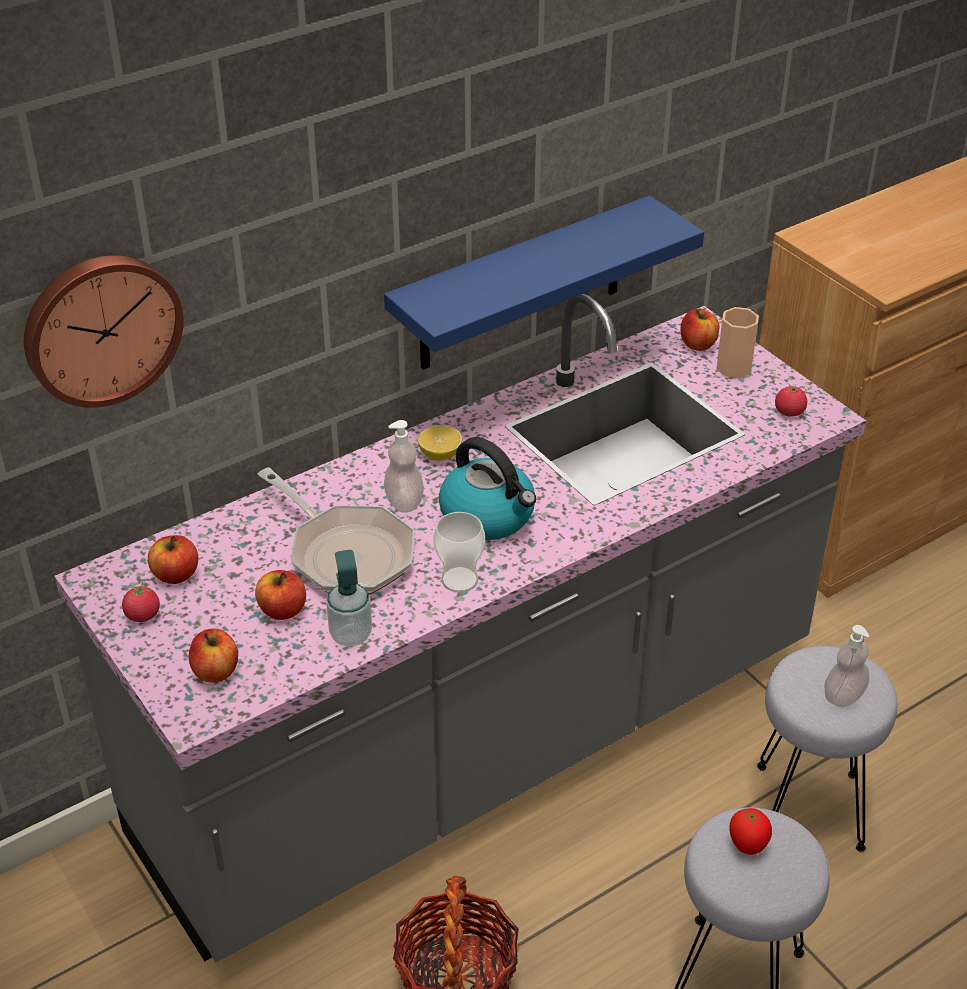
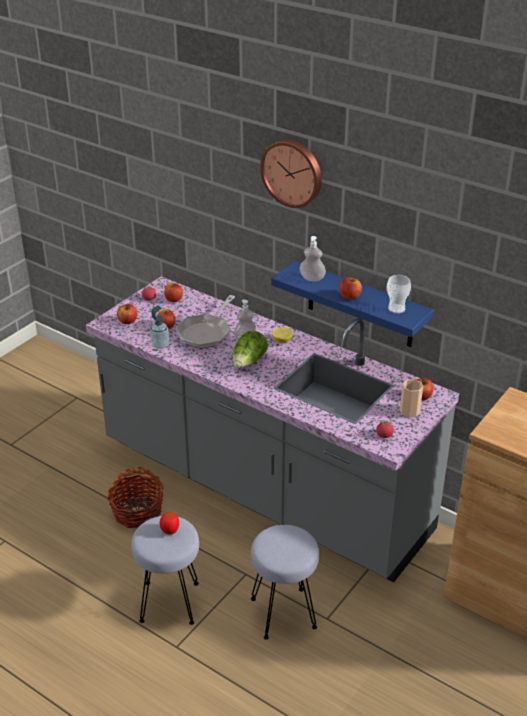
camera: 70 degrees right, 5 degrees down
wall clock [24,255,184,408] -> wall clock moved to [260,140,322,208]
cup [433,512,485,593] -> cup moved to [387,275,411,314]
kettle [439,437,536,540] -> lettuce [232,331,268,368]
soap dispenser [824,625,869,707] -> soap dispenser moved to [300,236,326,282]
none -> apple [339,277,362,300]

